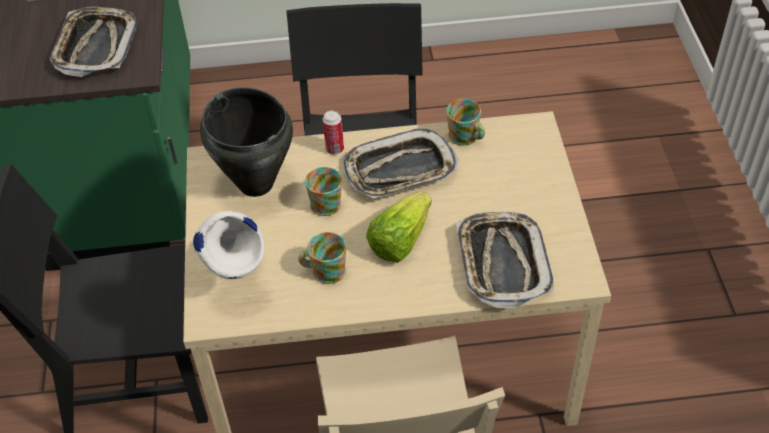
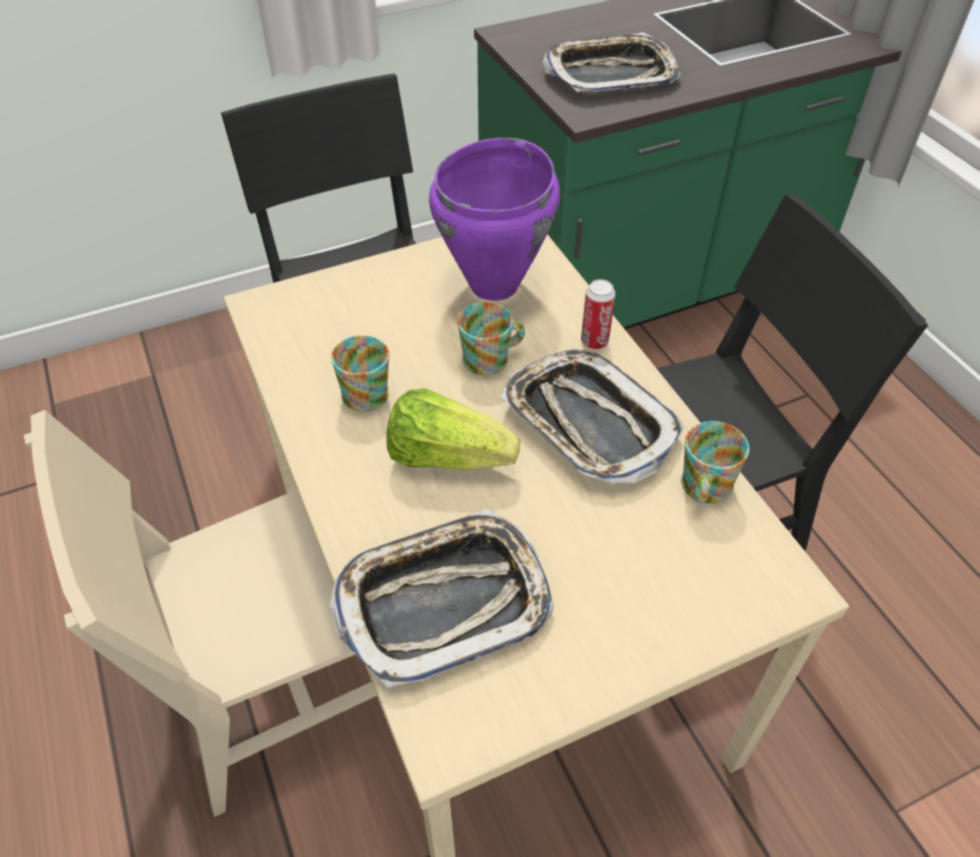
camera: 70 degrees right, 0 degrees up
white vase [193,211,265,279] -> none
black cooking pot [200,87,293,197] -> purple cooking pot [429,138,560,301]

